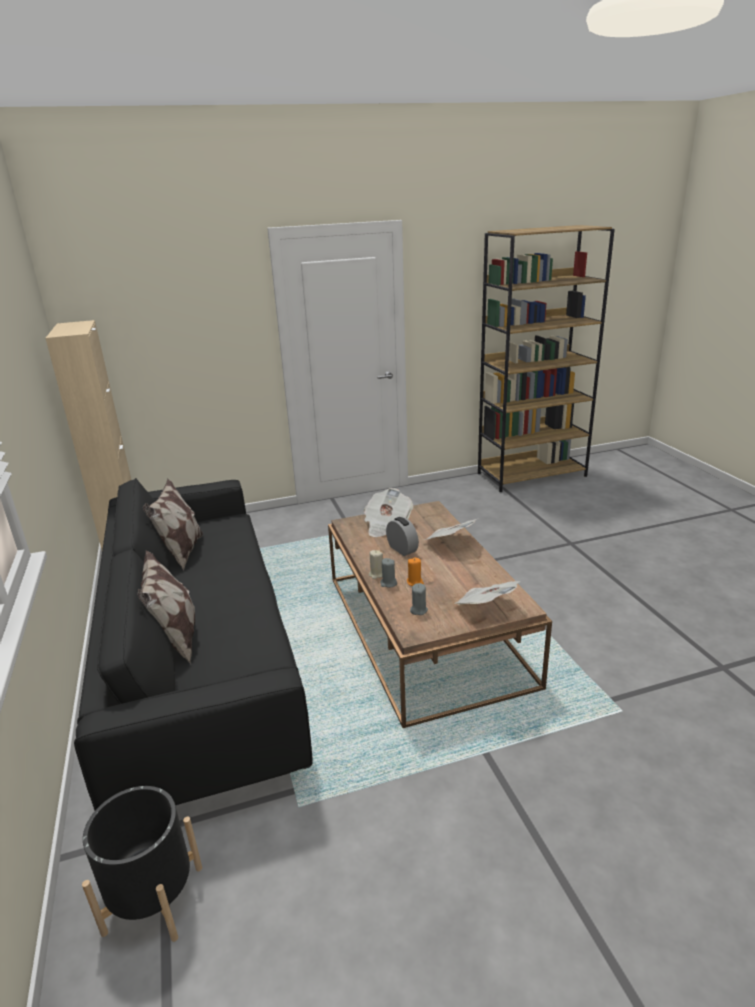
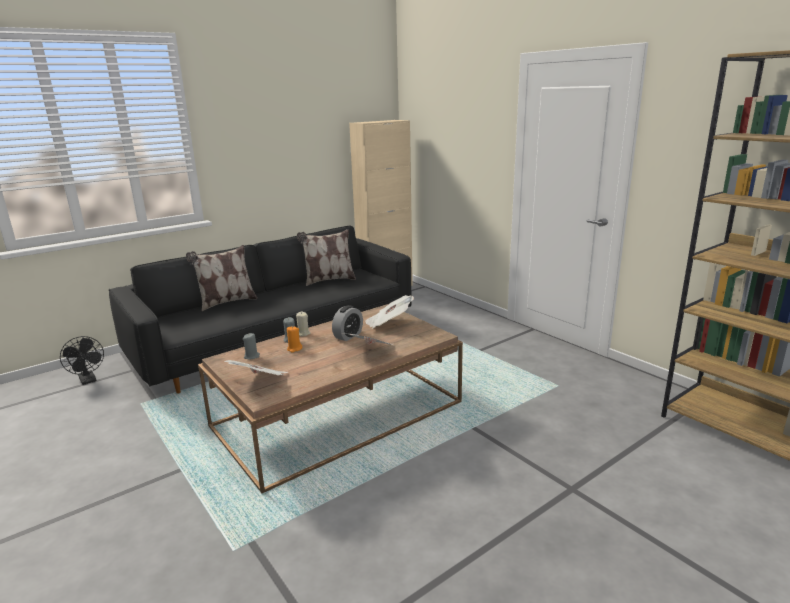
camera: 70 degrees right, 5 degrees down
black planter [82,786,202,942] -> black fan [60,336,104,385]

